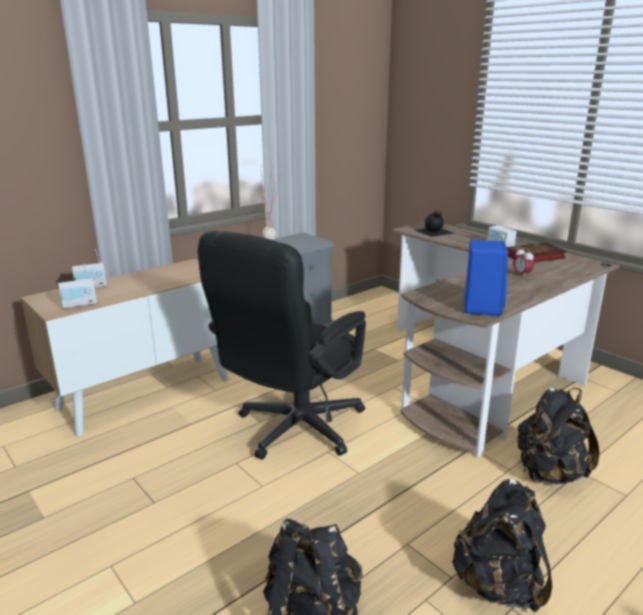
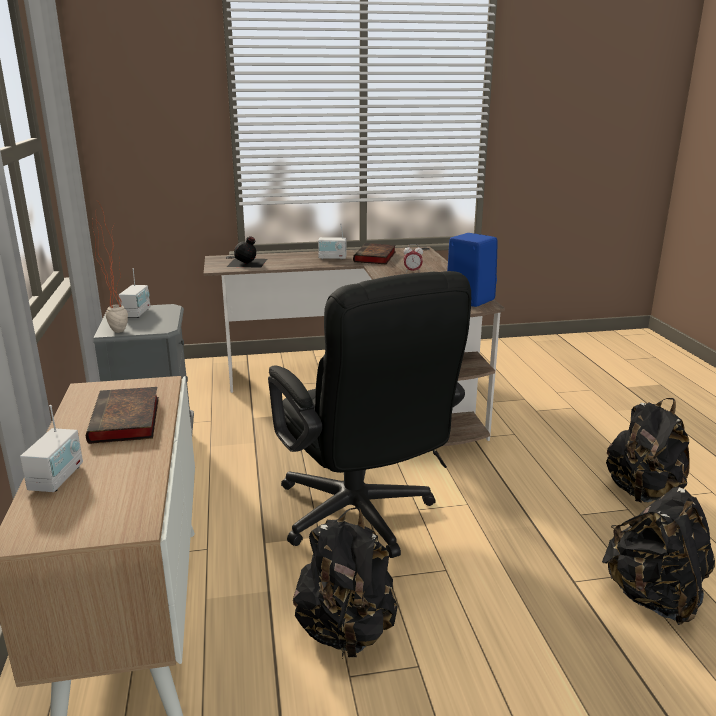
camera: 60 degrees left, 0 degrees up
radio [58,264,97,309] -> radio moved to [119,268,150,318]
black backpack [518,388,600,484] -> black backpack moved to [293,507,397,657]
none -> book [86,387,159,444]

